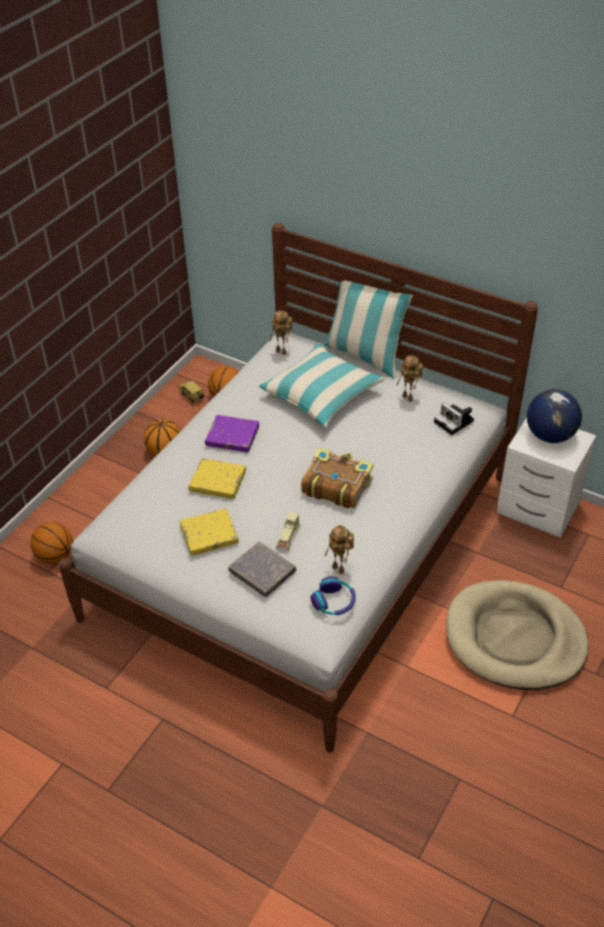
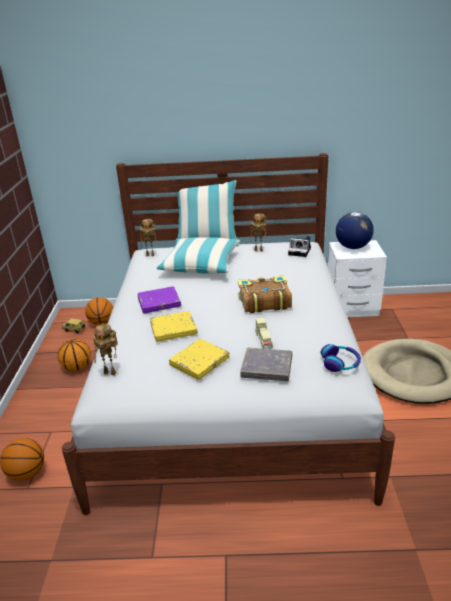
camera: 30 degrees left, 15 degrees down
toy robot [324,525,354,575] -> toy robot moved to [93,324,118,375]

